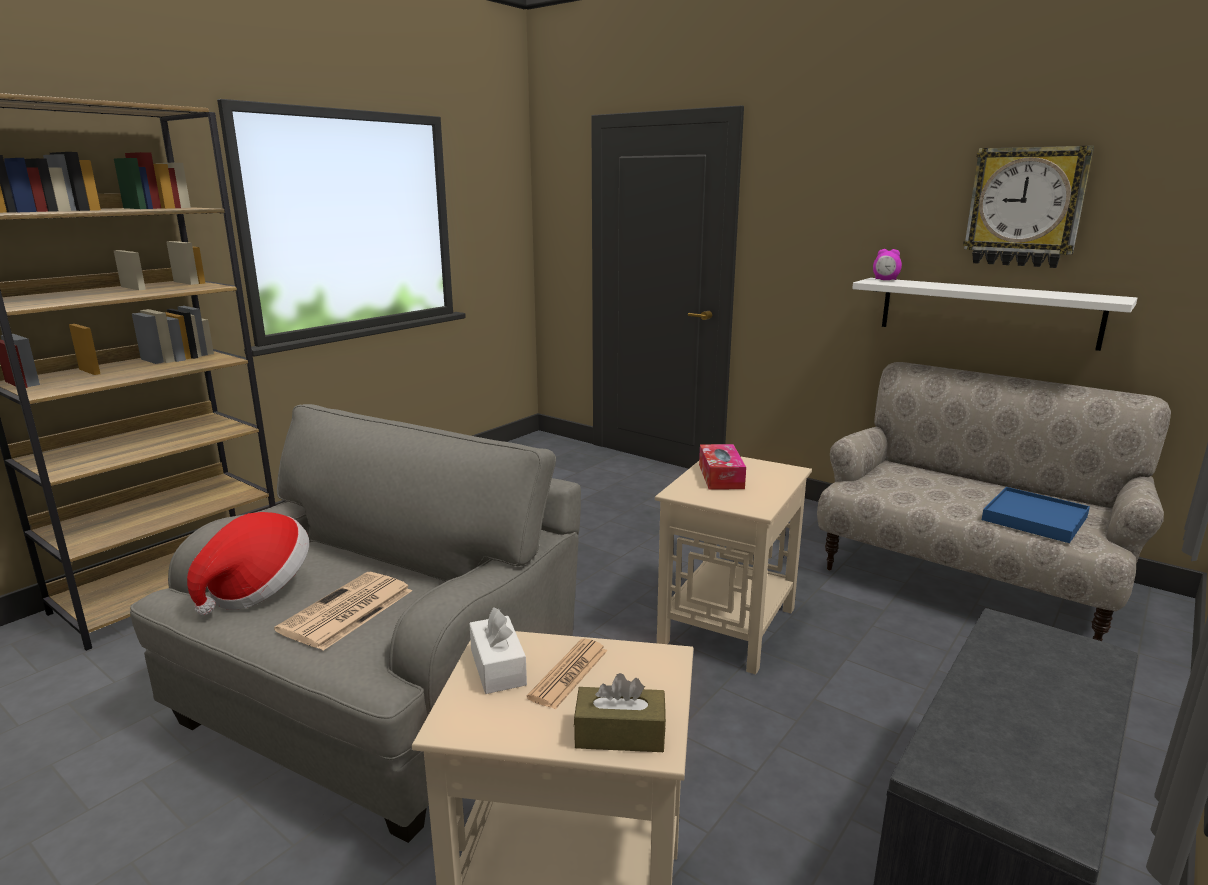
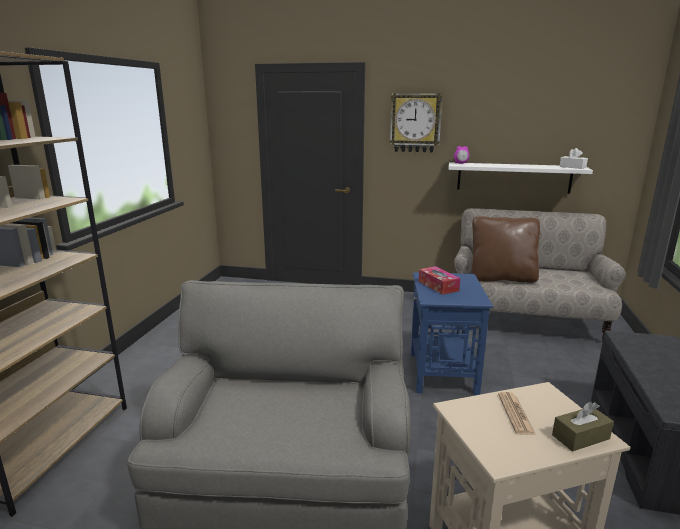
camera: 25 degrees left, 0 degrees up
hat [187,512,309,615] -> none
newspaper [274,572,412,651] -> none
white tissue box [469,607,527,694] -> white tissue box moved to [559,148,588,169]
beige side table [655,456,812,675] -> blue side table [411,272,493,395]
wall clock [963,146,1094,268] -> wall clock moved to [390,93,443,152]
blue tray [982,487,1090,543] -> none
none -> brown pillow [472,216,540,283]

